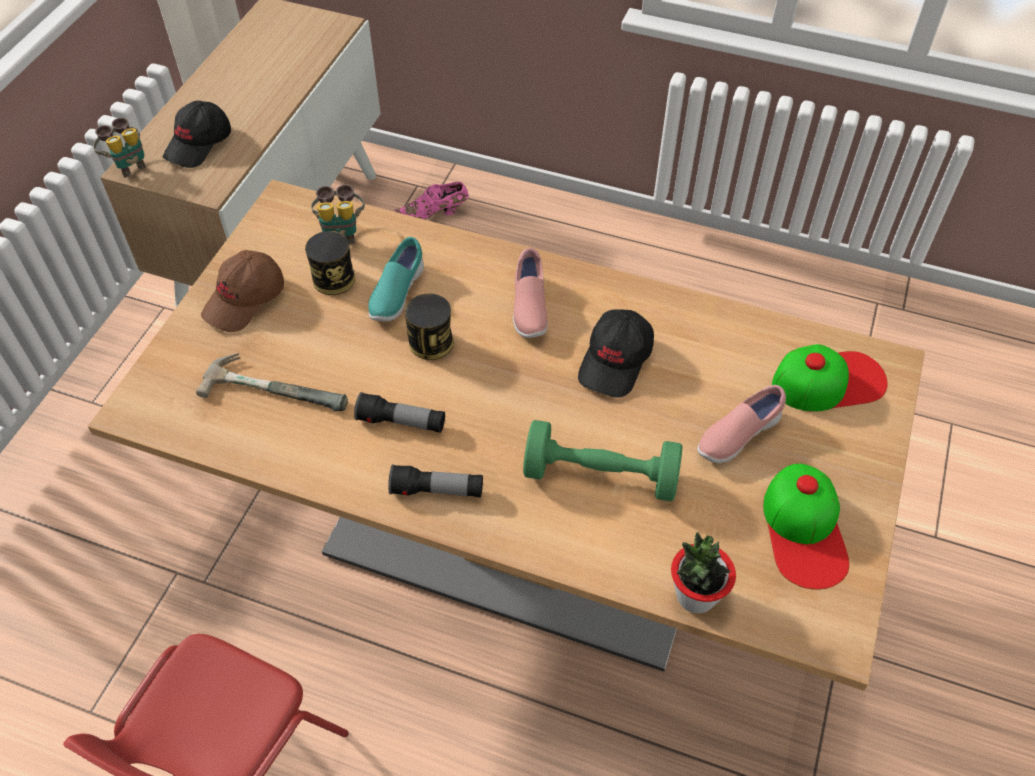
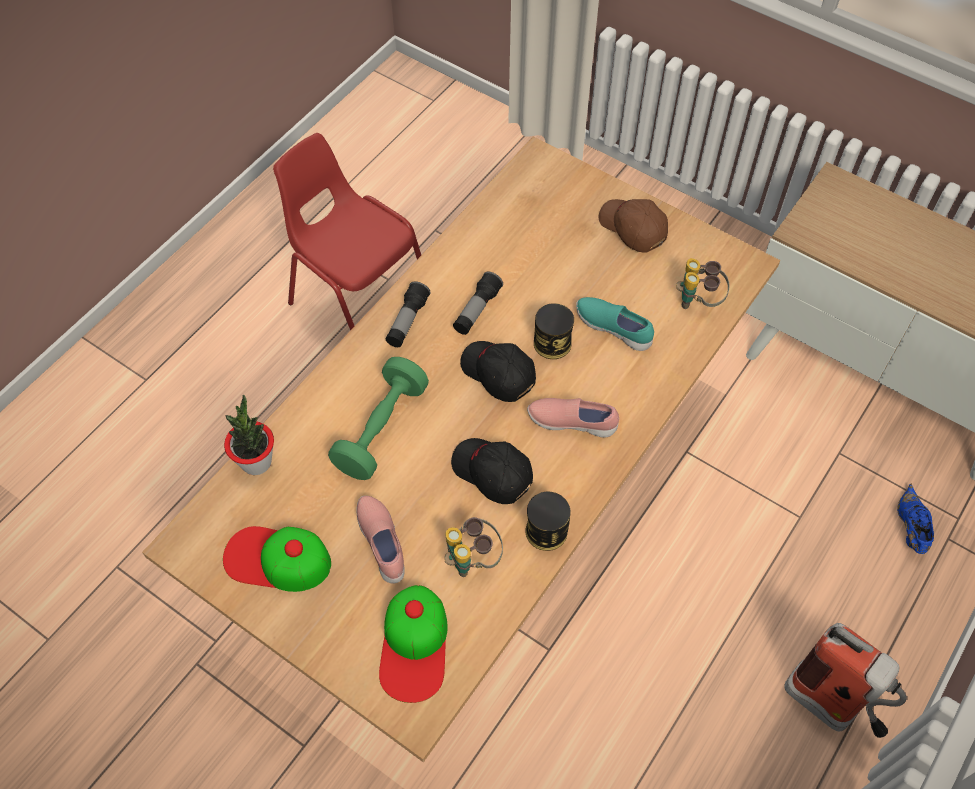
camera: 105 degrees right, 5 degrees up
binoculars [93,118,146,178] -> binoculars moved to [444,517,503,577]
black cap [163,101,231,168] -> black cap moved to [460,341,536,402]
hammer [196,353,348,412] -> none
can [305,231,355,295] -> can moved to [526,492,570,551]
pink shoe [395,182,469,220] -> blue shoe [897,483,934,554]
none -> fire extinguisher [784,623,907,738]

